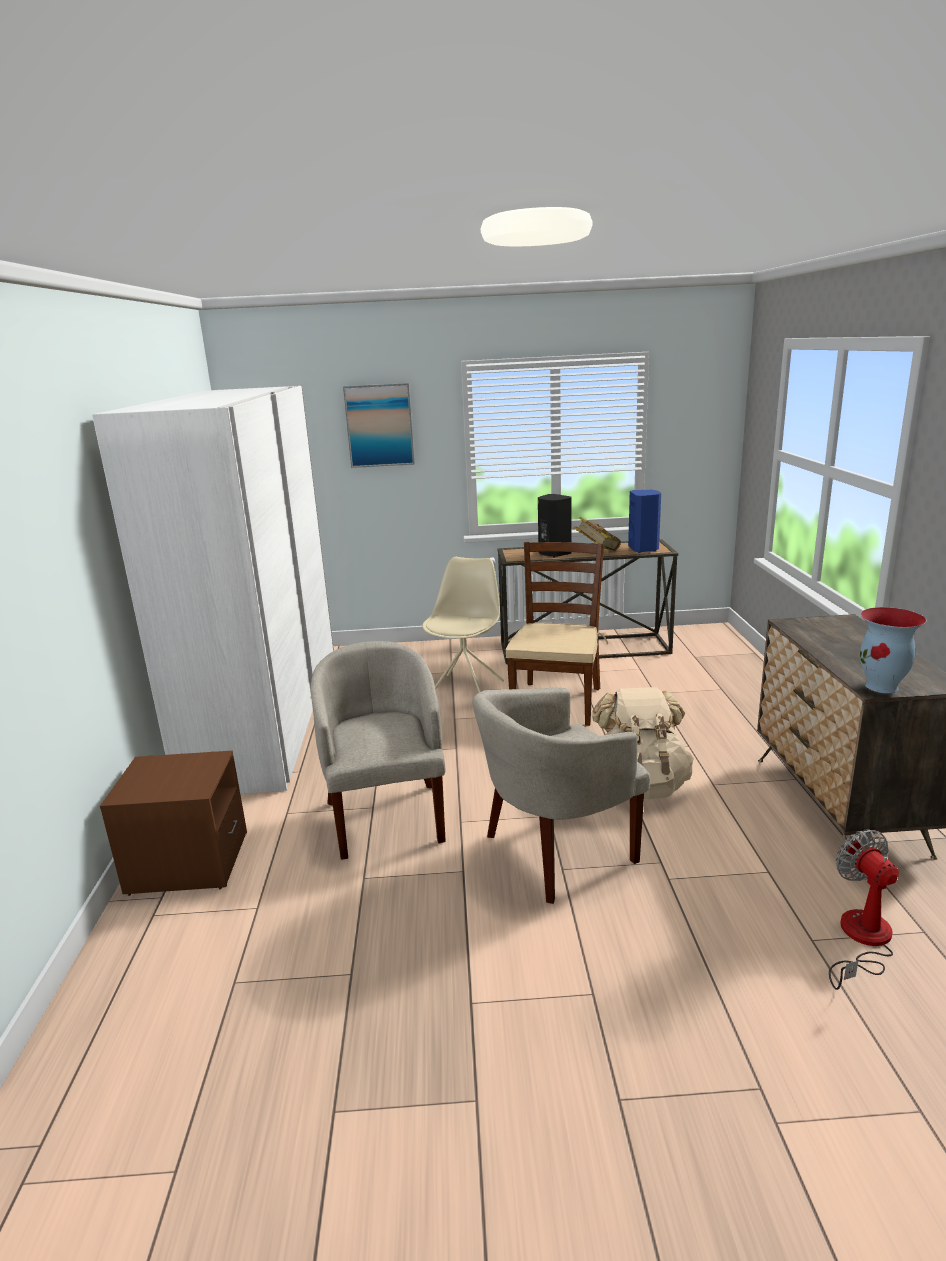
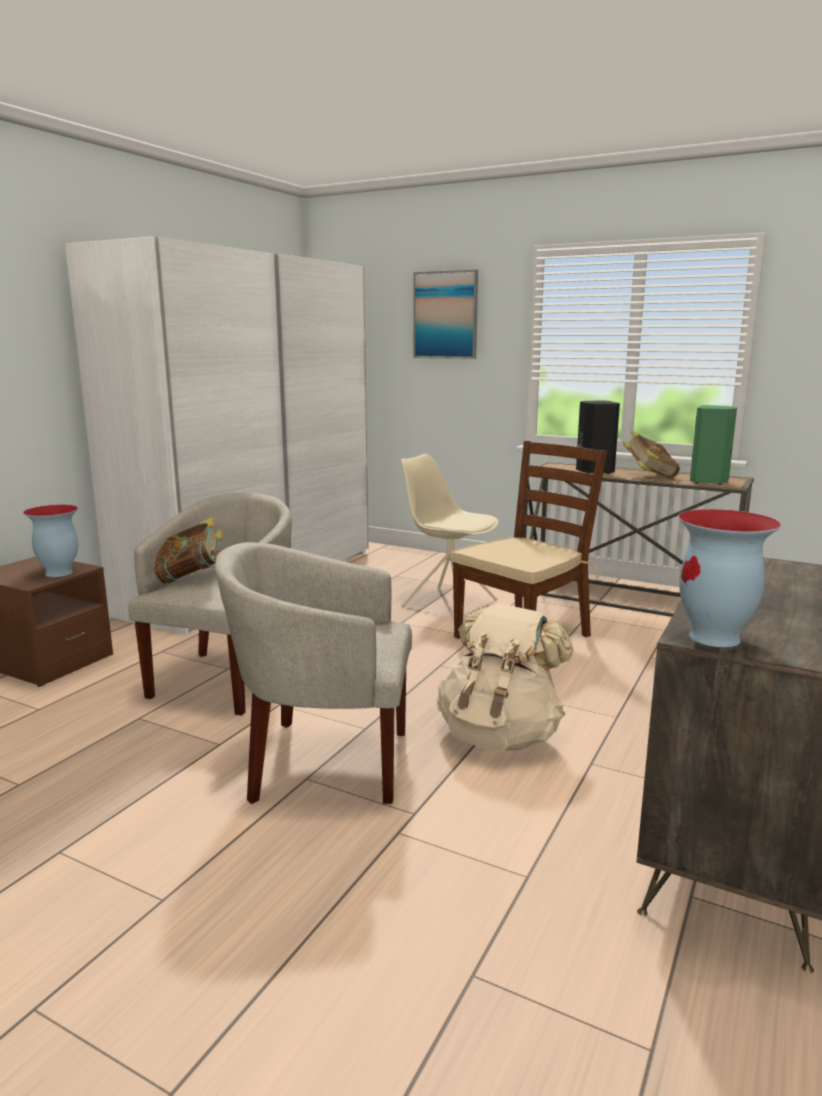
camera: 30 degrees right, 5 degrees down
beige chair [422,557,504,692] -> beige chair turned 105 degrees counterclockwise [401,454,499,620]
blue speaker [628,490,661,553] -> green speaker [690,405,737,485]
fan [829,829,899,990] -> none
none -> vase [23,505,78,577]
none -> book [154,517,223,584]

